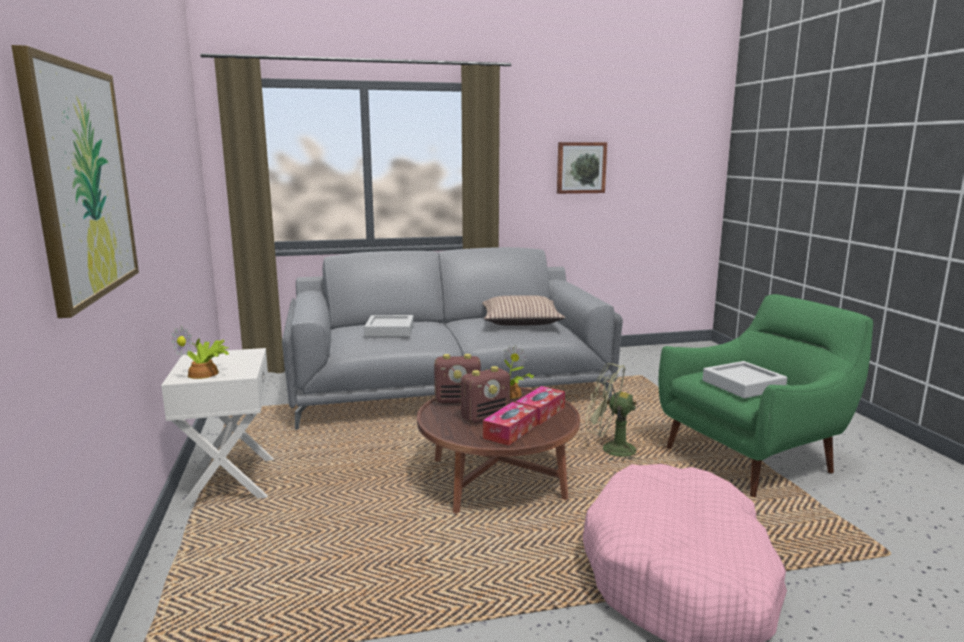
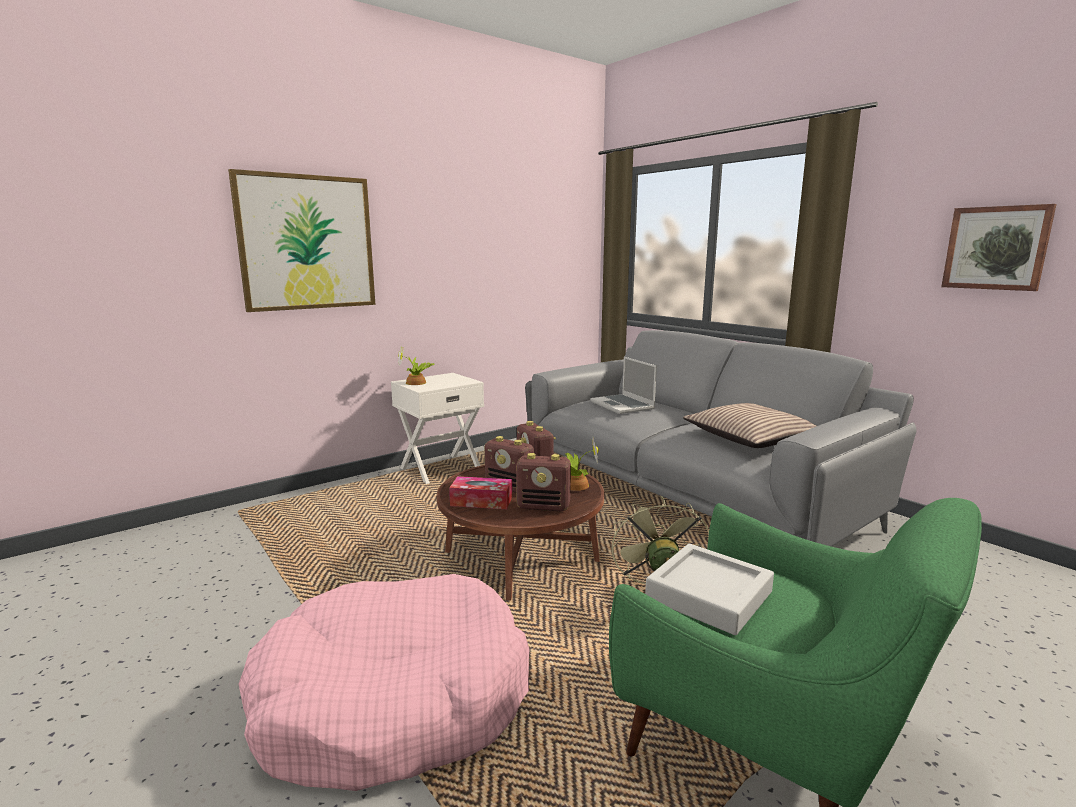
camera: 65 degrees right, 0 degrees up
grey tray [364,315,414,337] -> laptop [590,357,657,414]
tissue box [515,386,565,425] -> radio [516,453,571,511]

